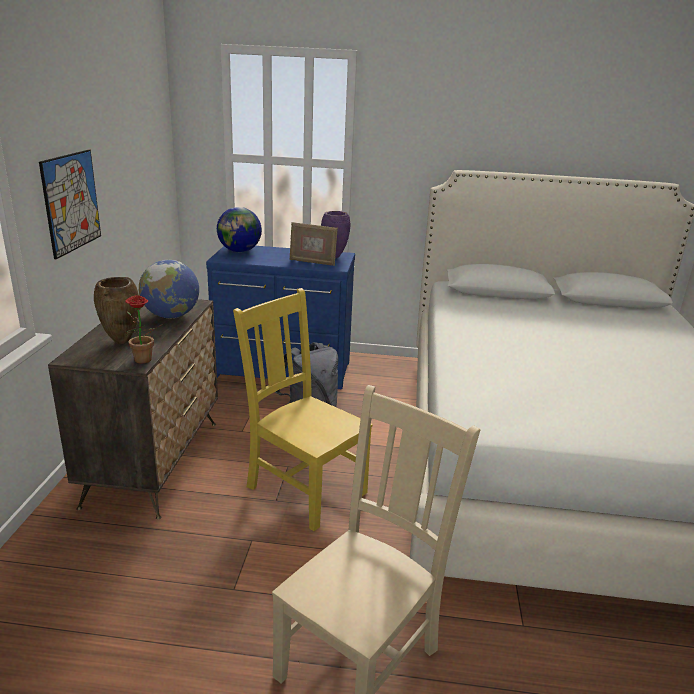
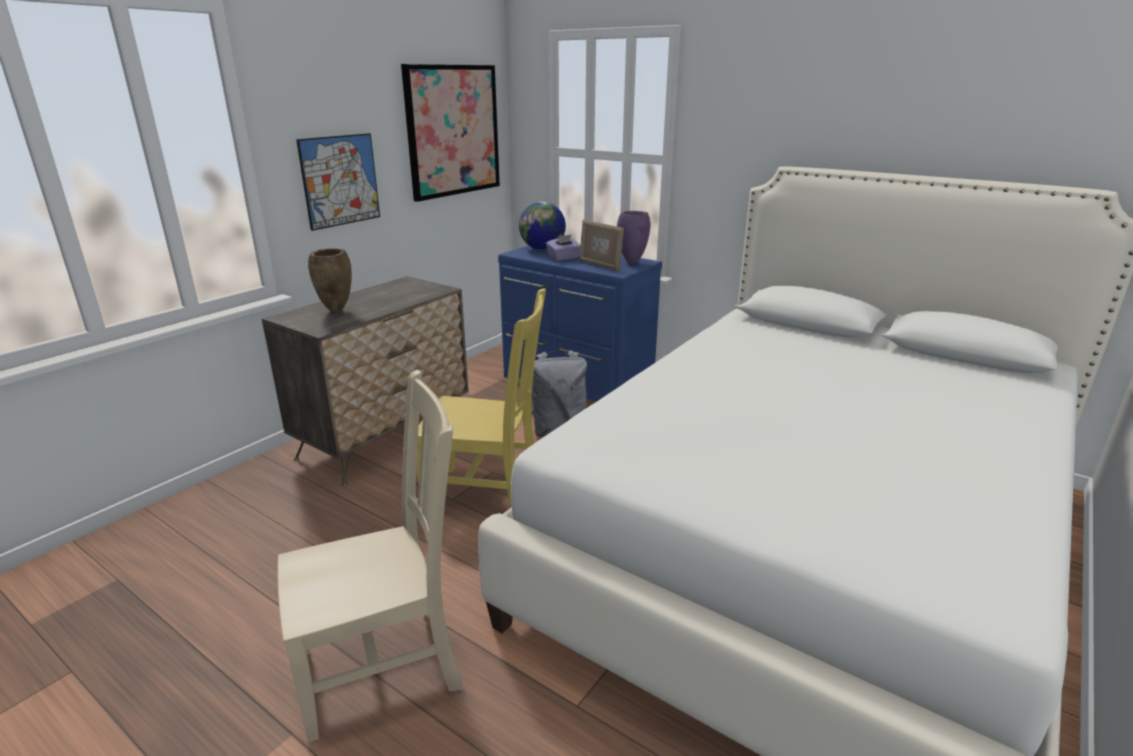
camera: 30 degrees right, 0 degrees up
potted plant [125,295,163,363] -> none
globe [139,260,199,319] -> none
yellow chair [233,288,373,531] -> yellow chair turned 120 degrees clockwise [417,288,546,507]
none -> picture [401,64,500,202]
none -> purple tissue box [546,234,581,261]

